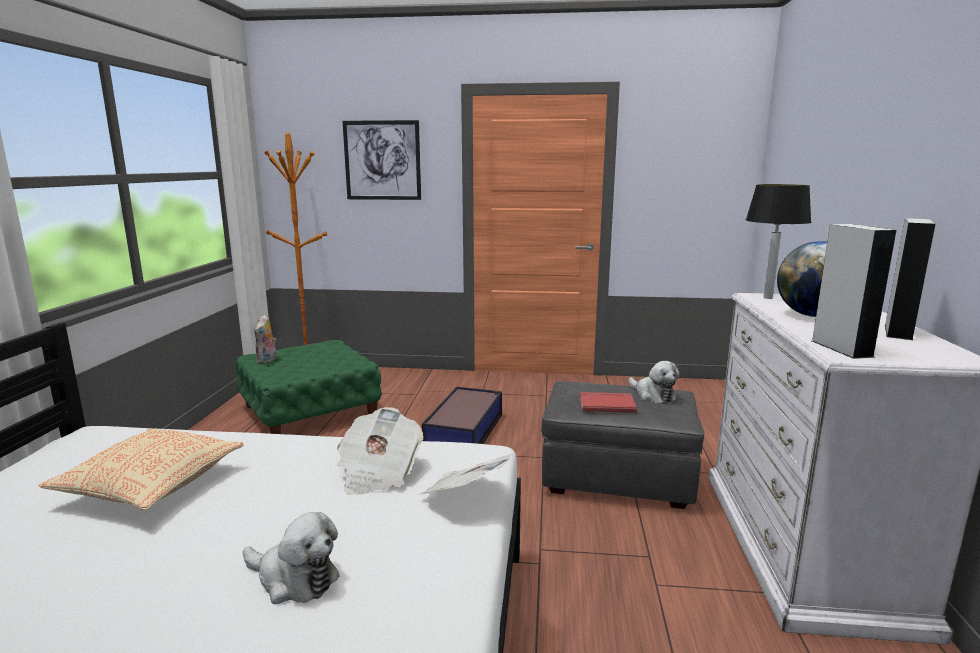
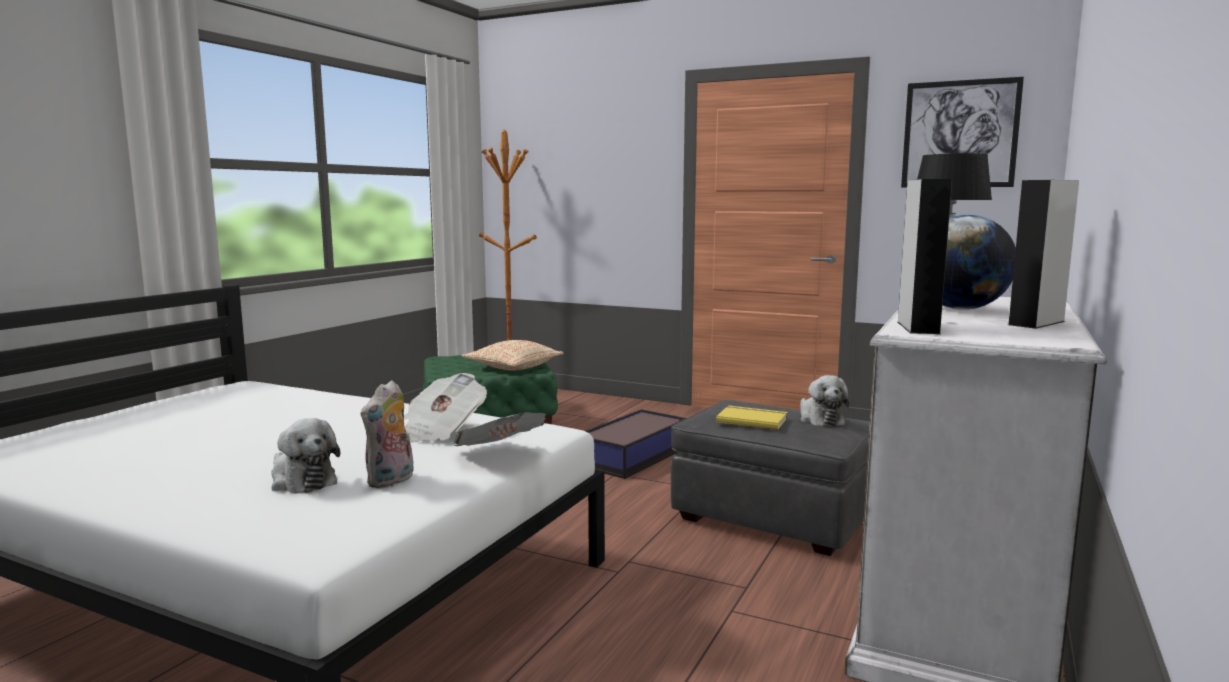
camera: 20 degrees right, 5 degrees down
beige pillow [38,428,244,510] -> beige pillow moved to [462,340,563,371]
plush toy [254,315,277,363] -> plush toy moved to [361,380,414,488]
picture [343,120,421,200] -> picture moved to [901,77,1024,188]
red book [580,392,637,413] -> yellow book [716,405,788,430]

